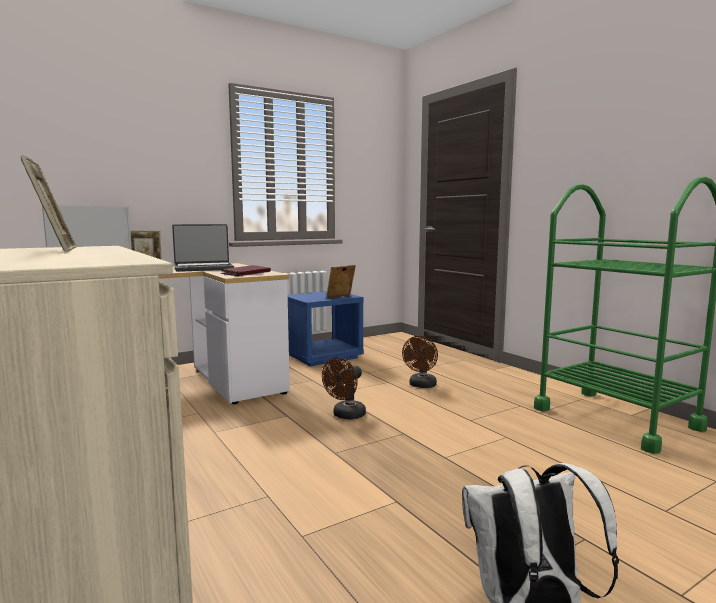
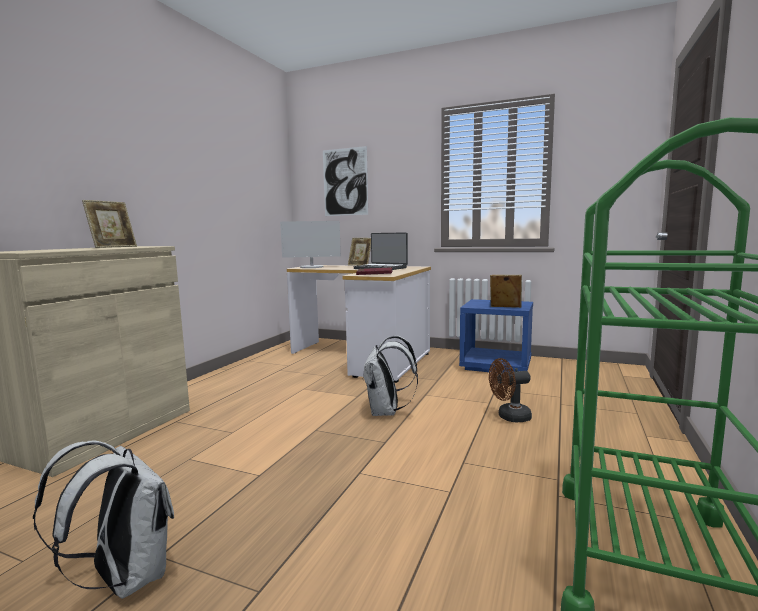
camera: 55 degrees right, 0 degrees up
brown fan [322,357,366,420] -> white backpack [362,335,418,416]
none -> picture [323,146,368,216]

